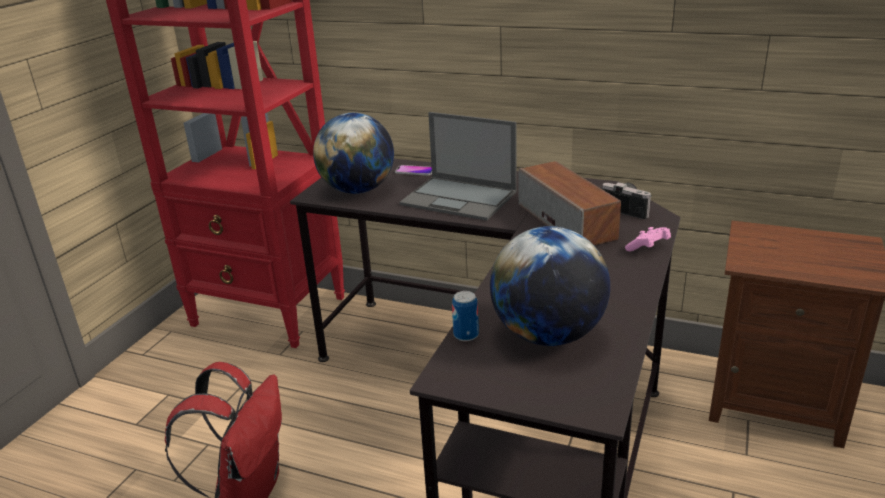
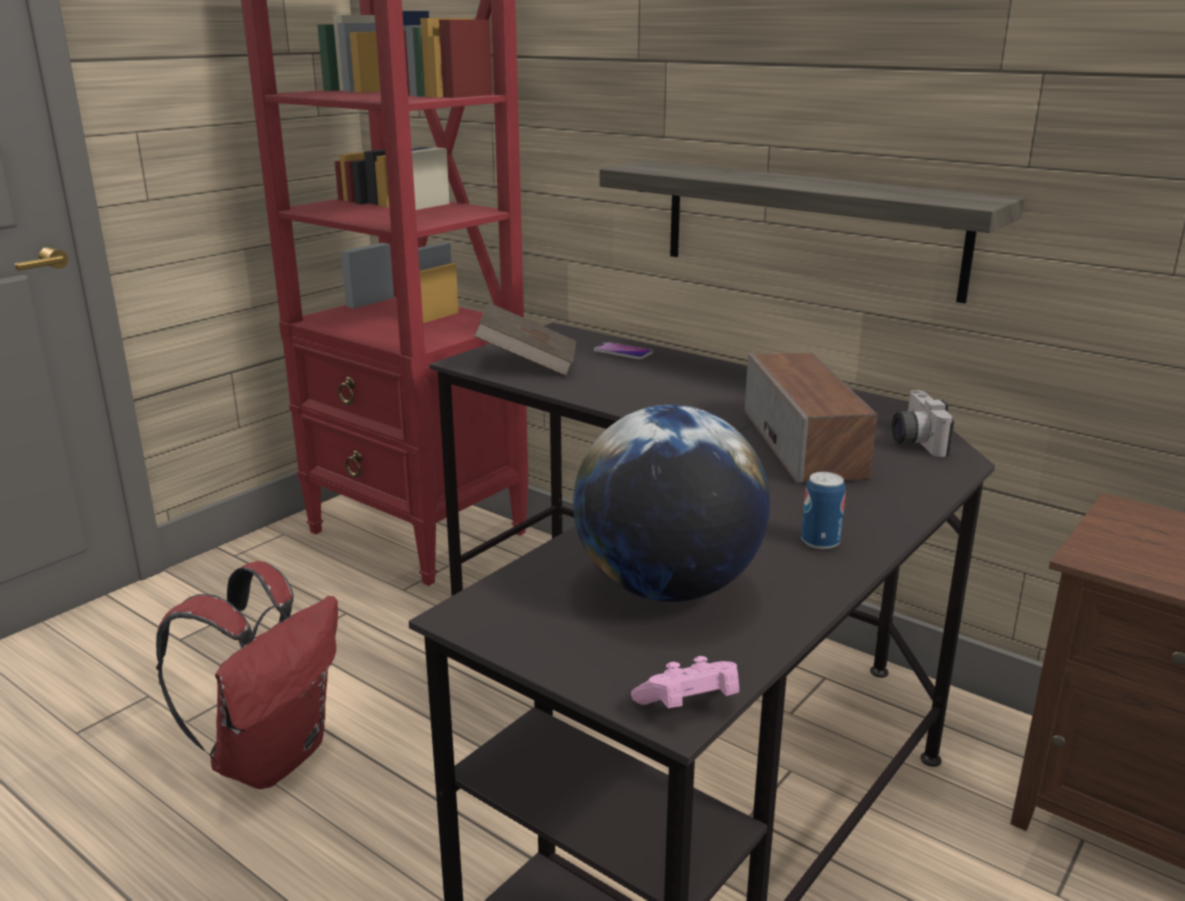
camera: 15 degrees right, 5 degrees down
globe [313,113,394,194] -> brown book [474,303,576,376]
laptop [399,112,517,221] -> none
can [452,291,479,341] -> can moved to [801,472,845,550]
camera [602,182,652,219] -> camera turned 150 degrees counterclockwise [892,390,955,457]
pink game controller [625,227,671,251] -> pink game controller moved to [631,656,739,708]
none -> shelf [600,161,1025,303]

